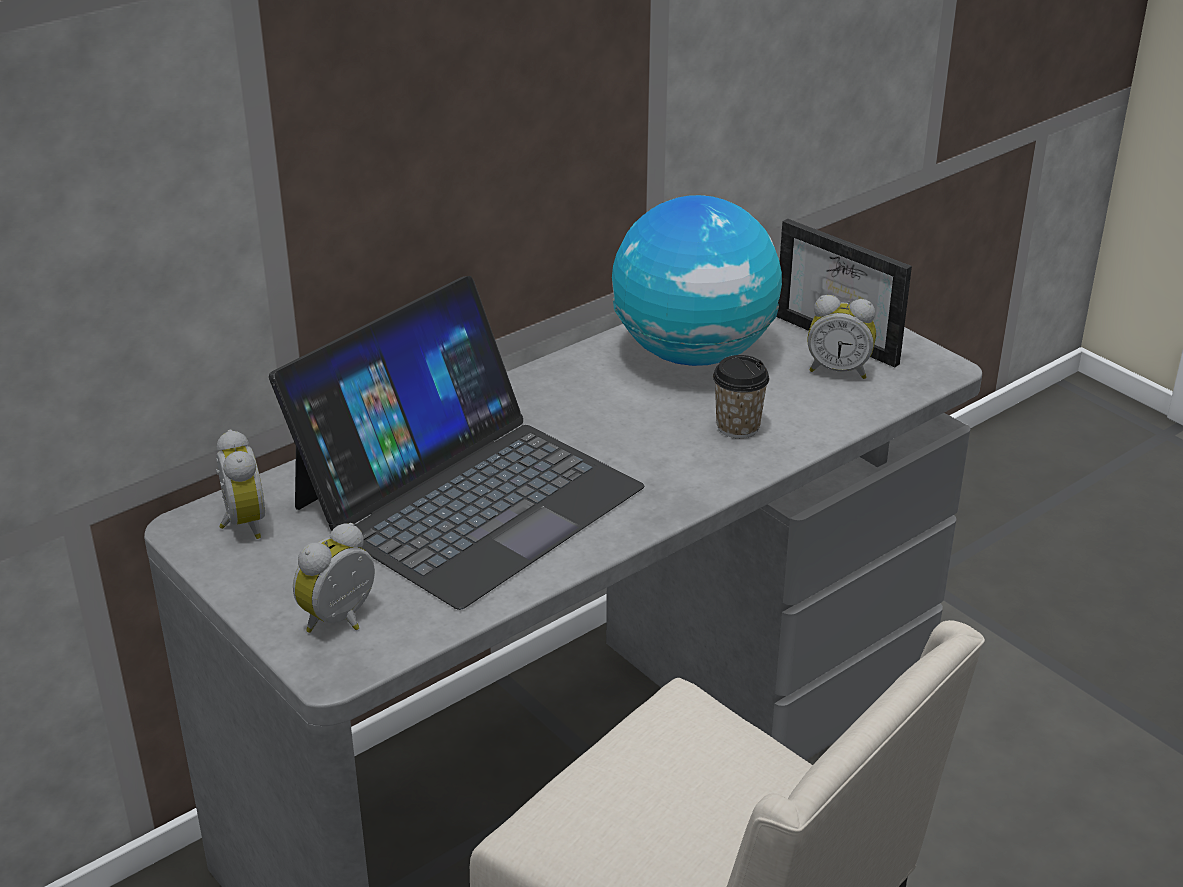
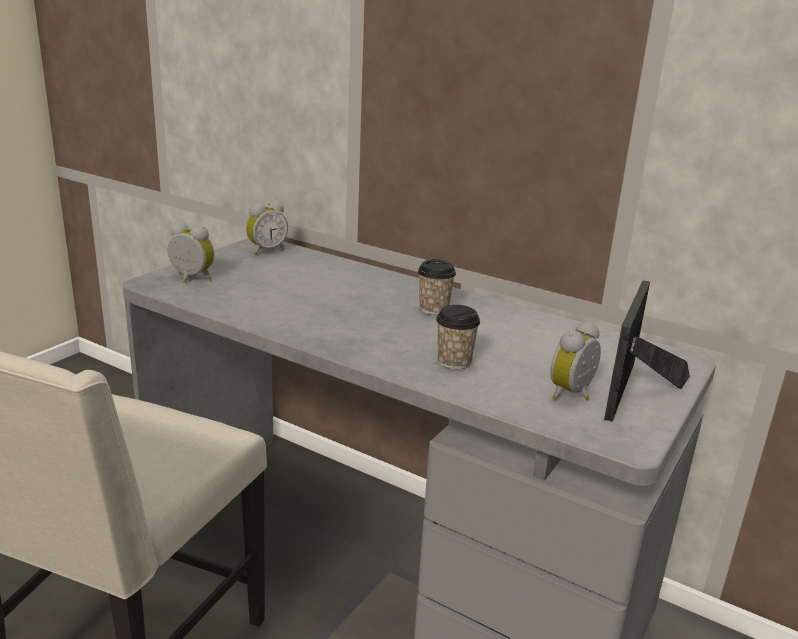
camera: 70 degrees right, 10 degrees down
laptop [269,276,644,610] -> none
globe [612,195,782,366] -> none
alarm clock [808,295,876,379] -> alarm clock turned 45 degrees clockwise [550,322,601,400]
none -> cup [418,259,456,315]

